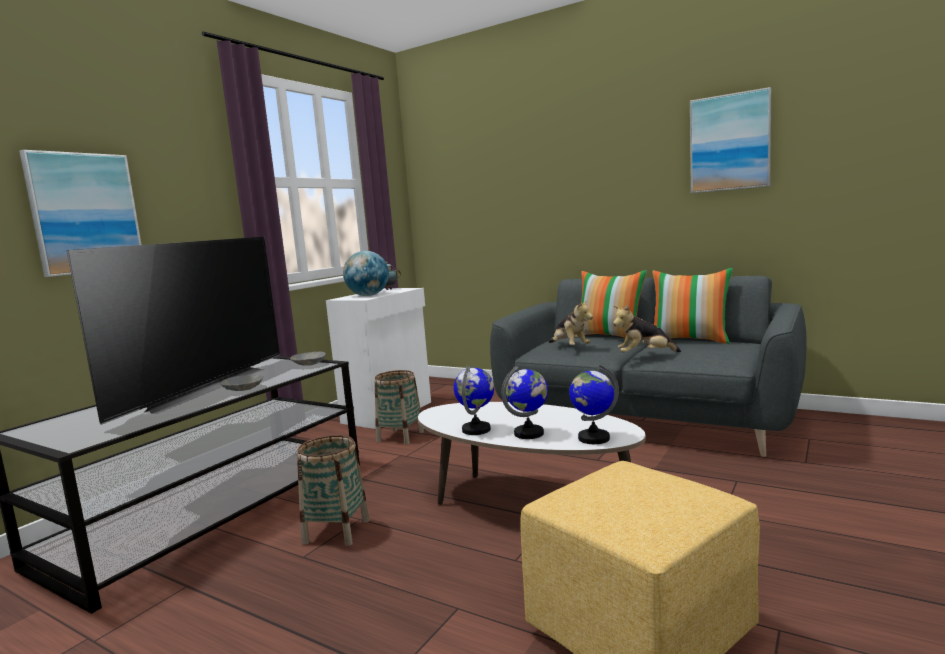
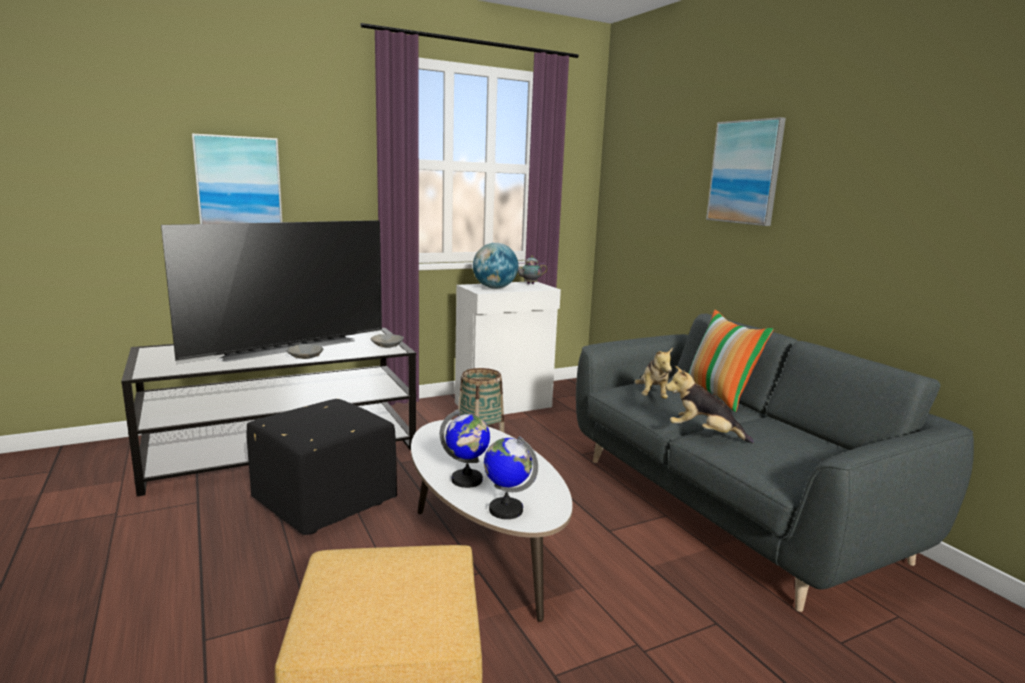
camera: 30 degrees right, 5 degrees up
basket [297,435,370,546] -> black ottoman [246,399,397,535]
globe [454,365,494,435] -> none
pillow [652,268,733,344] -> none
picture [690,87,771,193] -> picture moved to [706,117,786,226]

